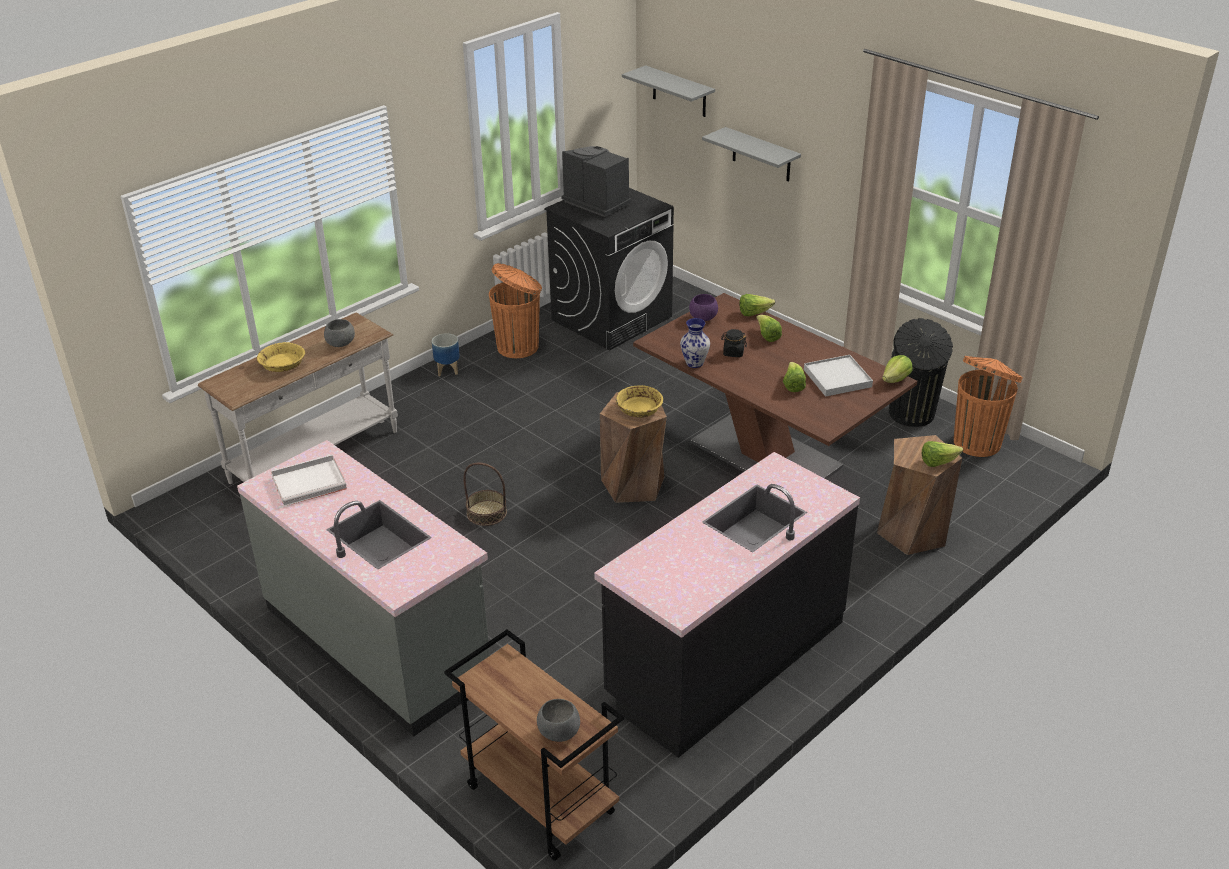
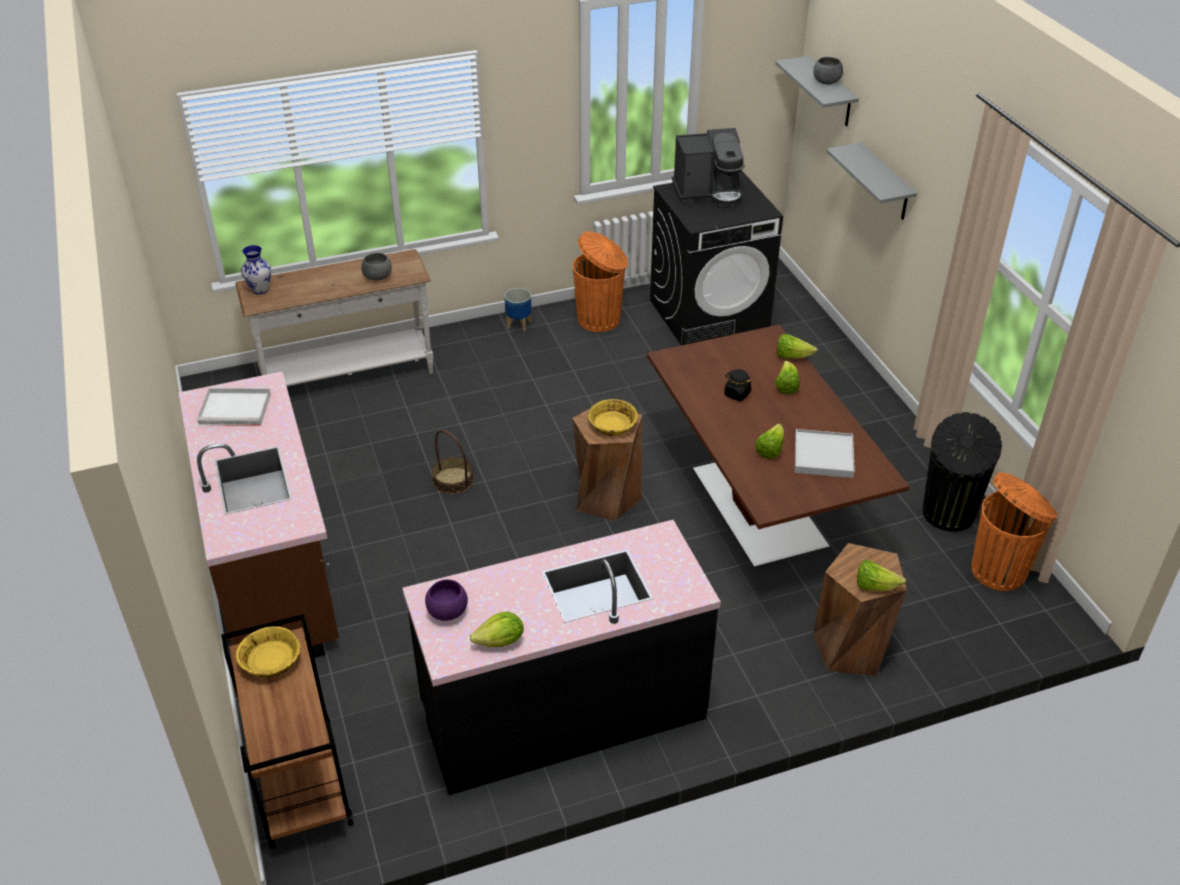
camera: 25 degrees right, 5 degrees up
grey counter [237,440,490,736] -> brown counter [179,372,339,658]
yellow bowl [257,342,305,372] -> yellow bowl moved to [236,626,301,677]
grey bowl [537,699,580,742] -> grey bowl moved to [813,57,843,84]
coffee machine [562,146,631,217] -> coffee machine turned 105 degrees clockwise [672,128,745,207]
vase [680,318,710,368] -> vase moved to [241,245,271,294]
purple bowl [689,294,718,321] -> purple bowl moved to [425,579,468,621]
lettuce [882,355,912,383] -> lettuce moved to [470,612,524,647]

